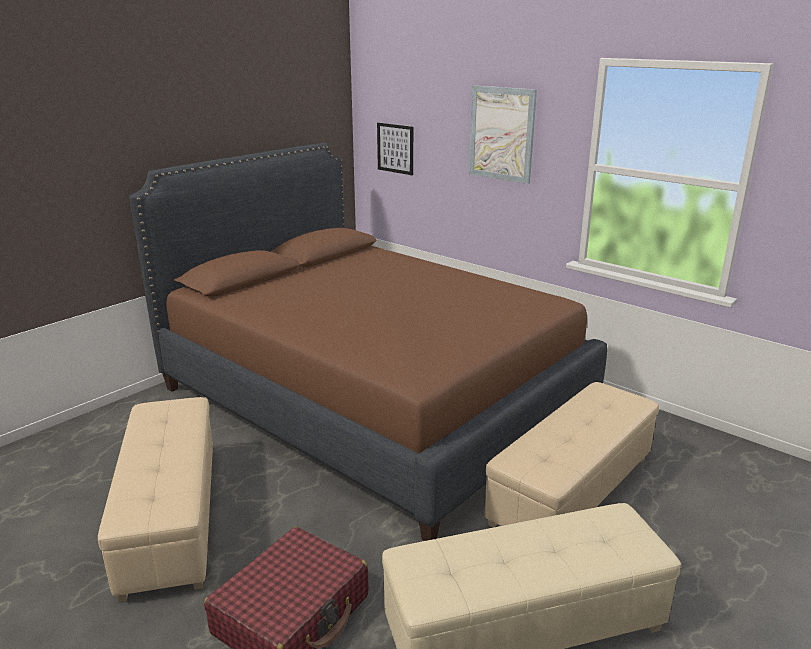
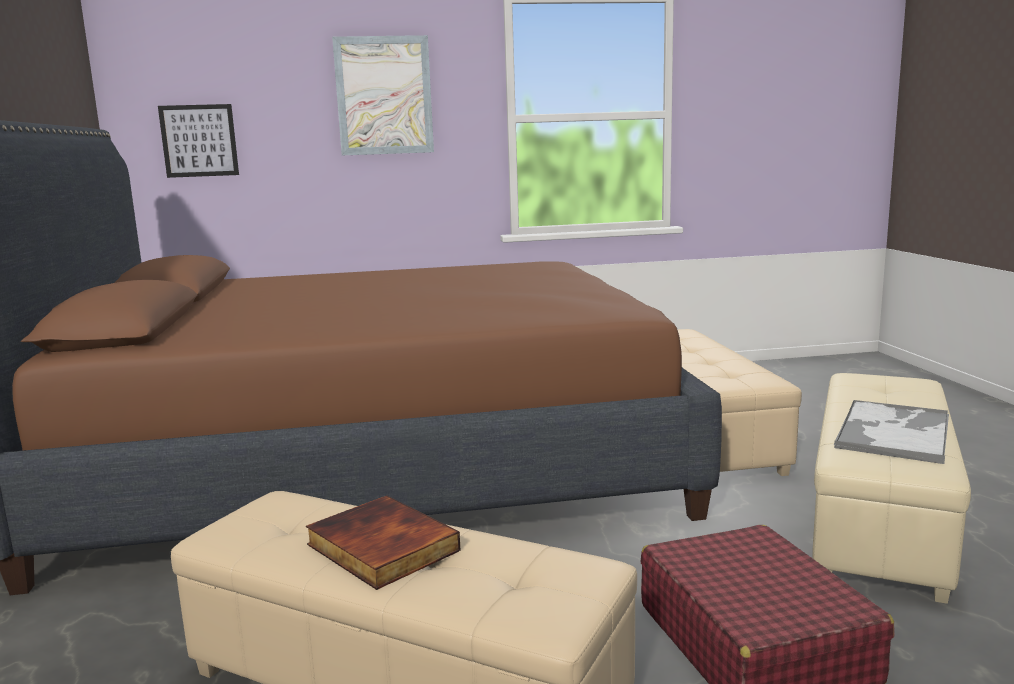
camera: 50 degrees left, 10 degrees down
none -> book [306,495,461,590]
none -> tray [833,400,949,464]

